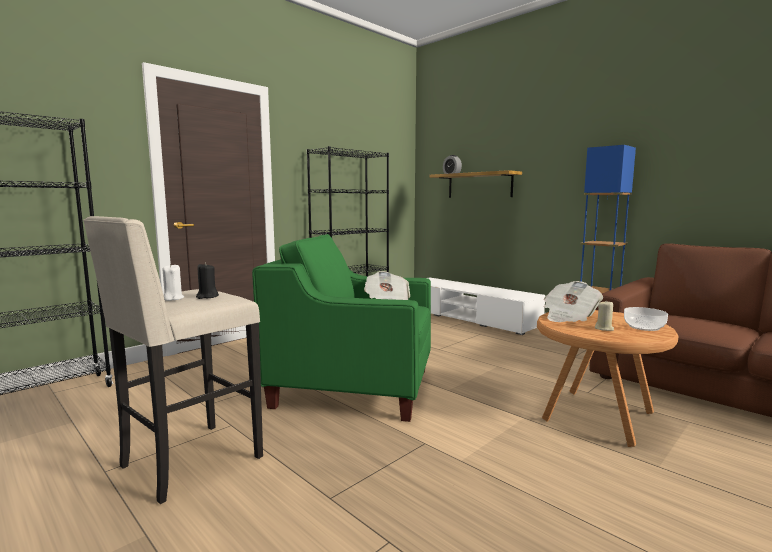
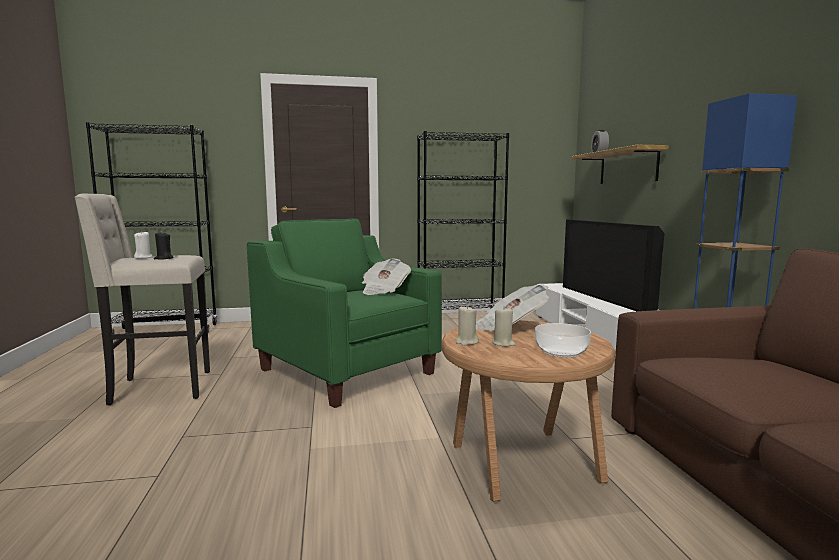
camera: 35 degrees right, 0 degrees up
none -> beige candle [456,305,479,346]
none -> television [563,219,664,311]

